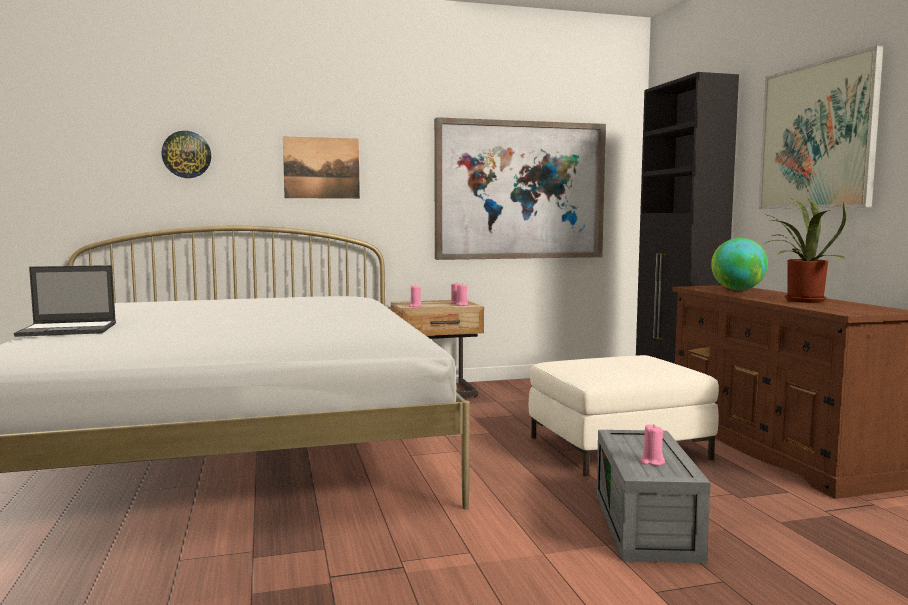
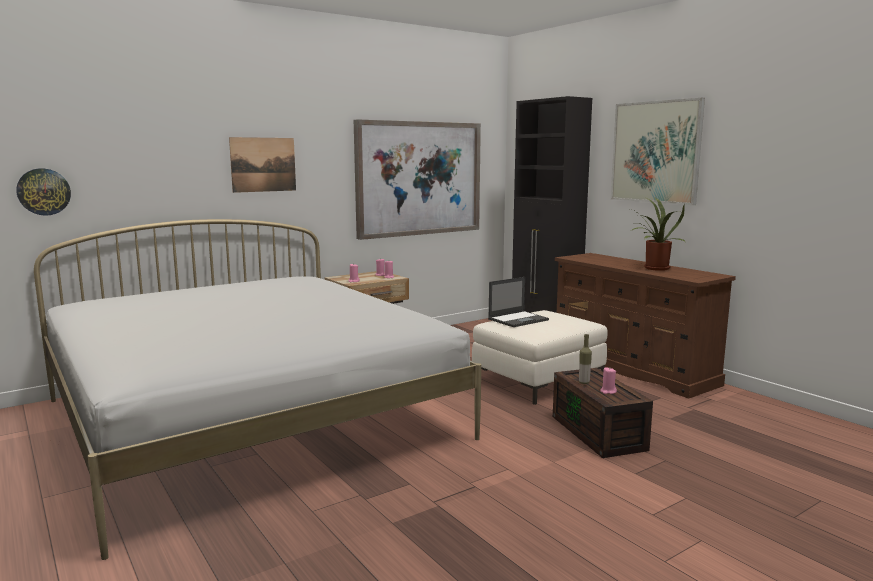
camera: 20 degrees left, 5 degrees up
laptop [14,265,116,337] -> laptop moved to [488,277,549,327]
wall clock [161,131,211,178] -> wall clock moved to [16,168,71,216]
grey storage box [596,430,711,563] -> brown storage box [553,368,653,458]
globe [711,238,768,290] -> none
none -> bottle [579,334,592,384]

